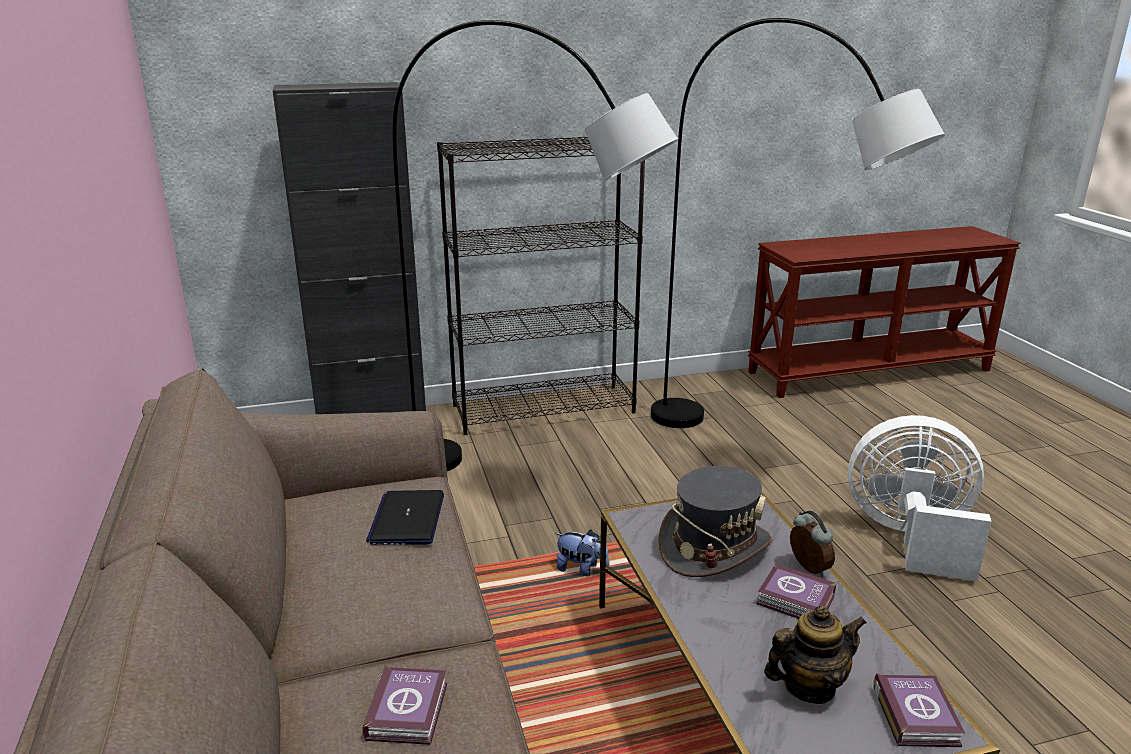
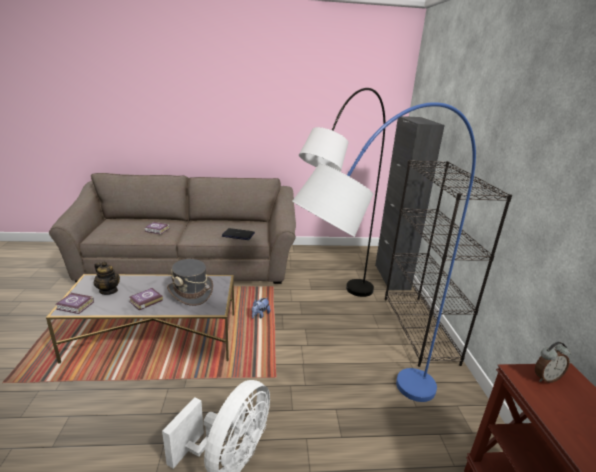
camera: 100 degrees right, 0 degrees up
grey floor lamp [651,18,945,428] -> blue floor lamp [292,102,476,402]
teapot [764,605,867,704] -> teapot turned 45 degrees counterclockwise [94,261,120,295]
alarm clock [790,511,835,577] -> alarm clock moved to [535,342,571,383]

